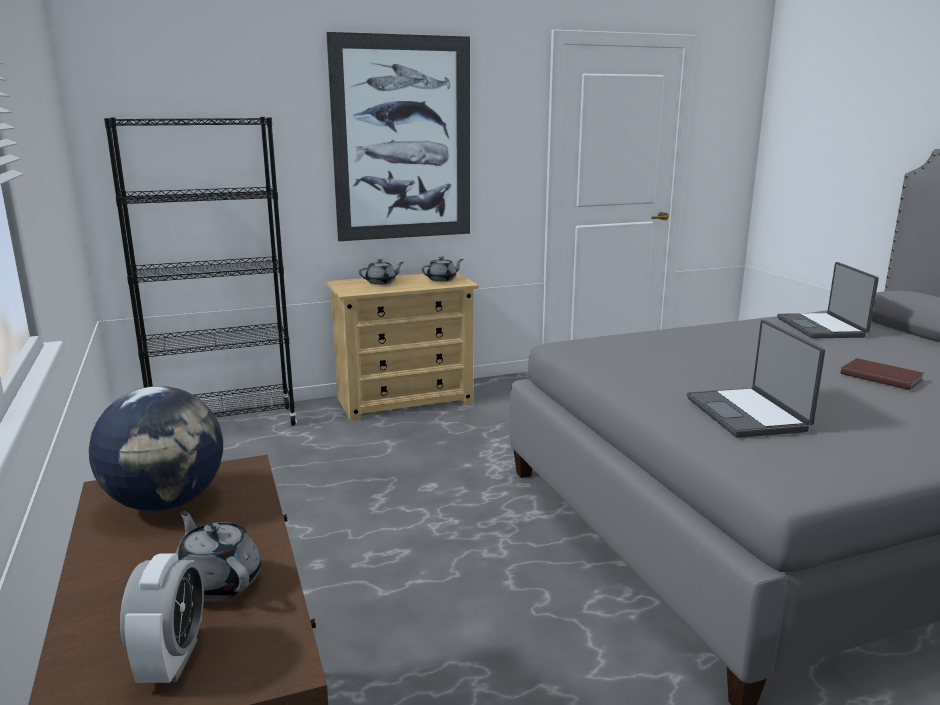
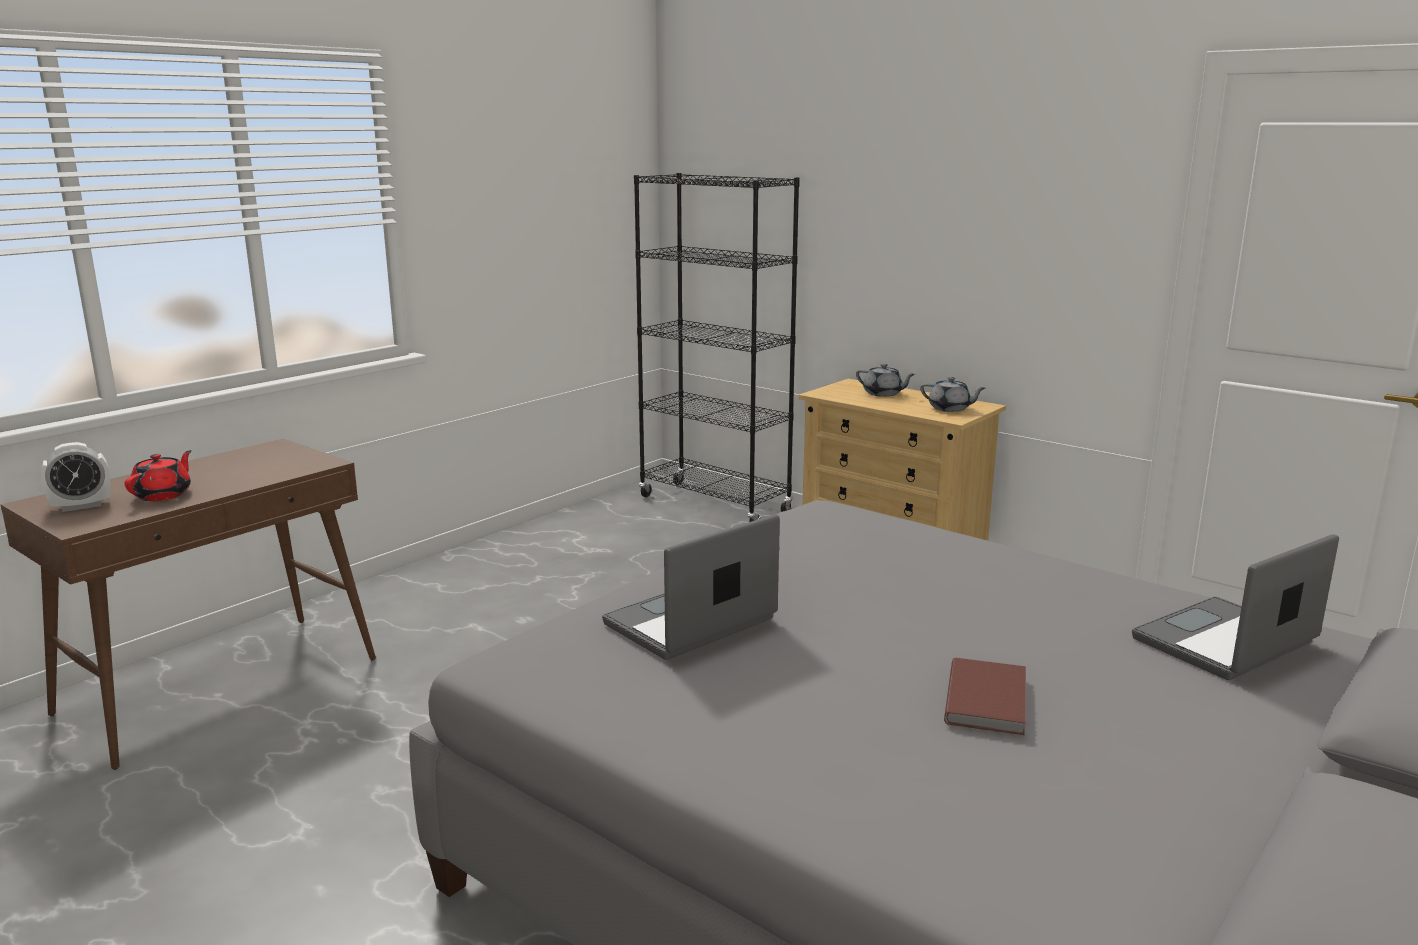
camera: 60 degrees right, 0 degrees up
globe [89,386,223,511] -> none
grey teapot [175,511,261,602] -> red teapot [125,450,192,501]
picture [326,32,470,241] -> none

